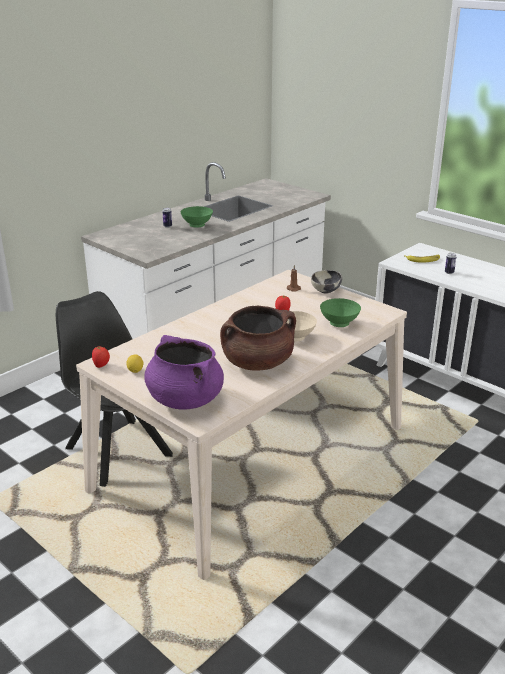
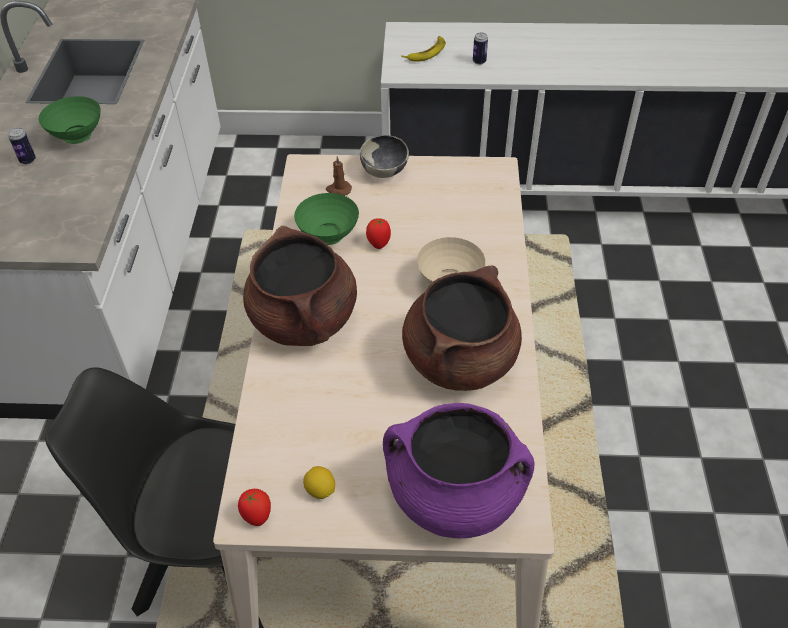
camera: 40 degrees left, 20 degrees up
green bowl [320,298,361,327] -> green bowl moved to [294,193,359,245]
none -> brown cooking pot [243,226,357,346]

